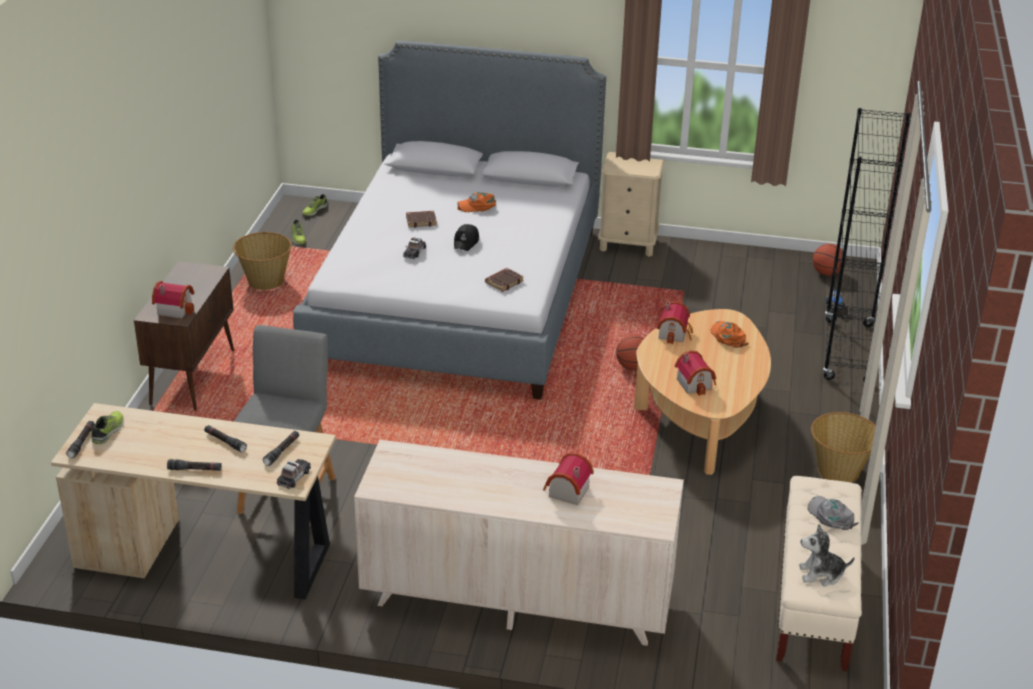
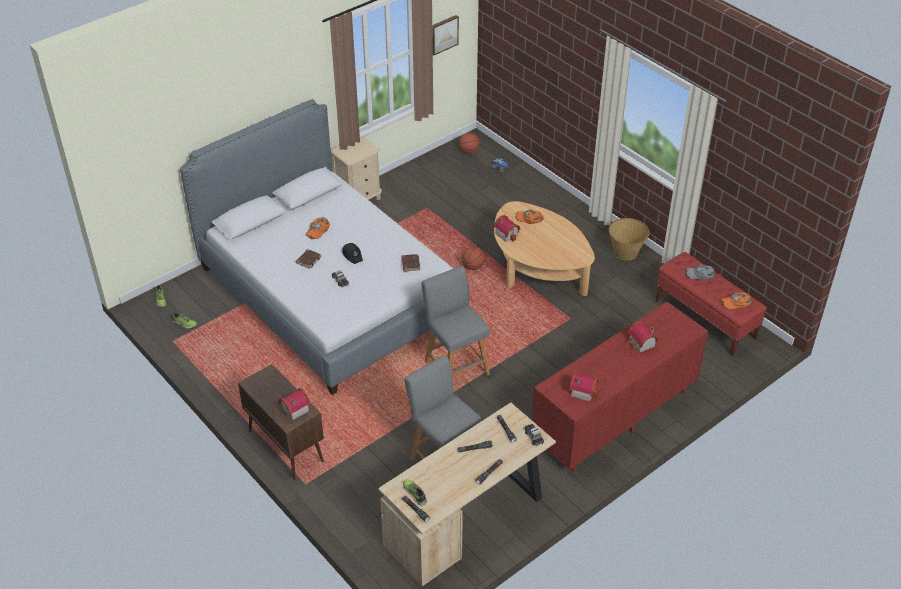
camera: 50 degrees left, 10 degrees up
basket [233,232,292,290] -> none
beige dresser [354,440,684,646] -> red dresser [532,301,708,472]
toy house [675,351,716,396] -> toy house moved to [569,372,599,402]
beige bench [776,476,862,672] -> red bench [655,252,767,356]
plush toy [799,524,855,586] -> orange cap [721,292,752,309]
black bookcase [823,108,911,382] -> none
none -> grey stool [421,266,490,376]
none -> picture [432,15,459,55]

